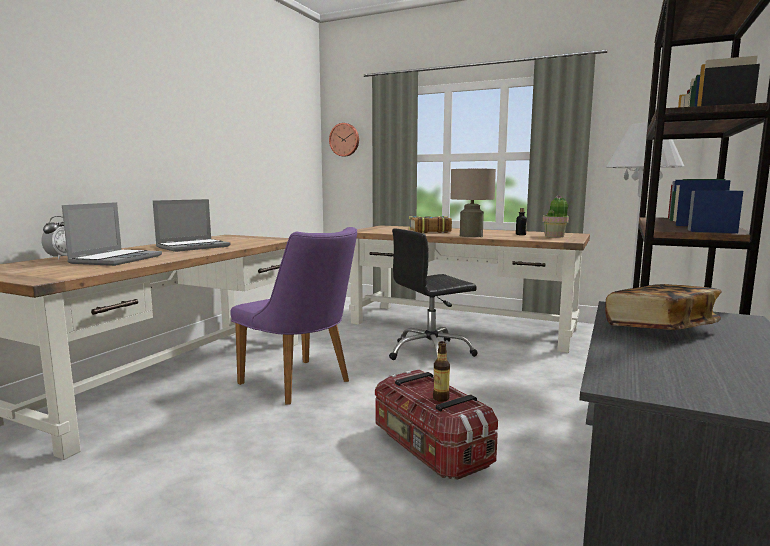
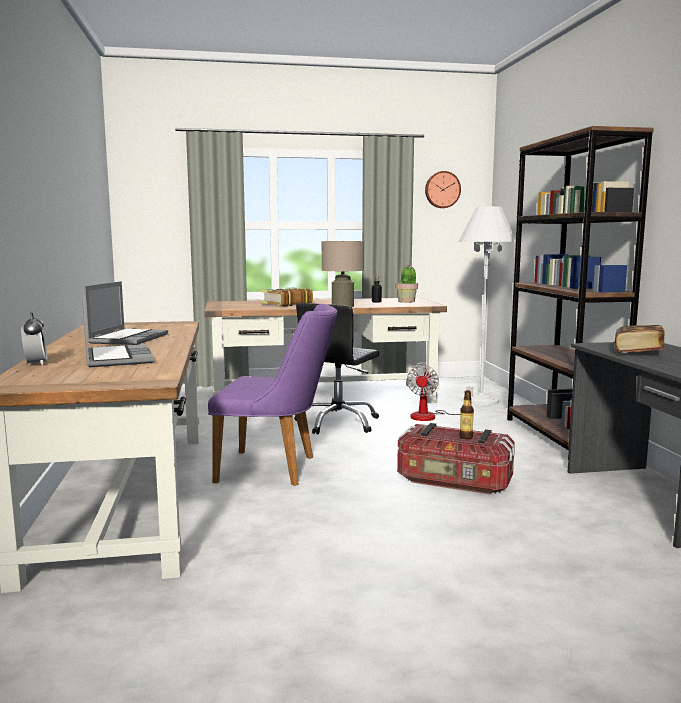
camera: 35 degrees left, 0 degrees up
wall clock [329,123,359,157] -> wall clock moved to [425,171,461,208]
none -> fan [407,365,473,421]

